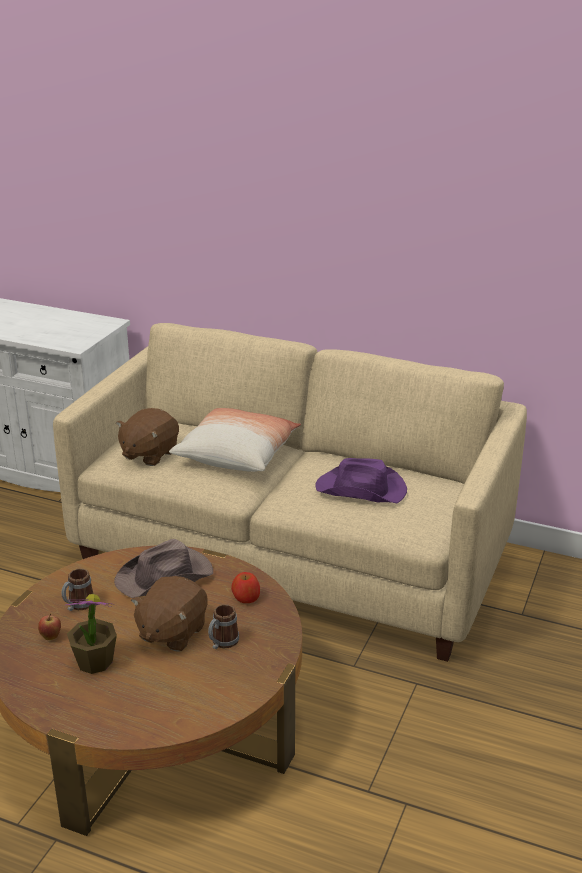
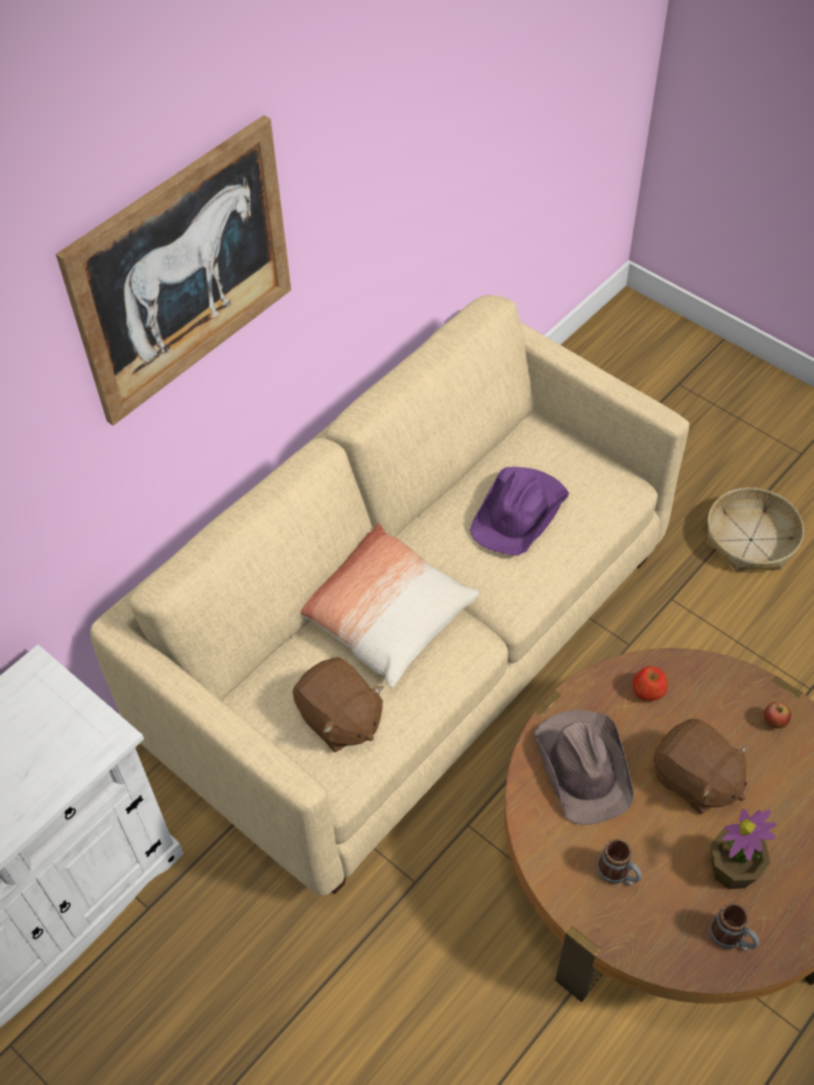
camera: 70 degrees left, 25 degrees up
apple [38,613,61,640] -> apple moved to [764,702,791,728]
mug [208,604,239,649] -> mug moved to [709,903,759,951]
none -> picture [56,115,291,426]
none -> basket [707,488,804,571]

